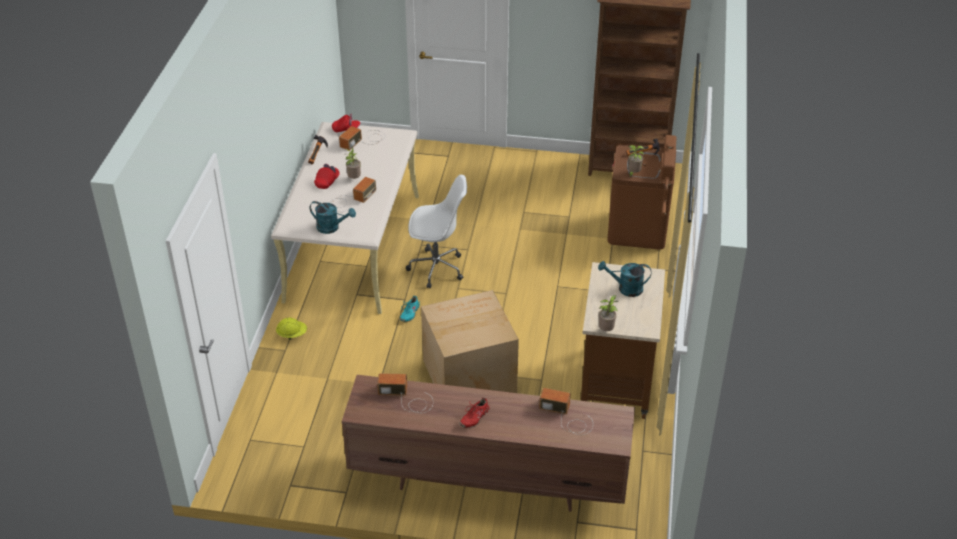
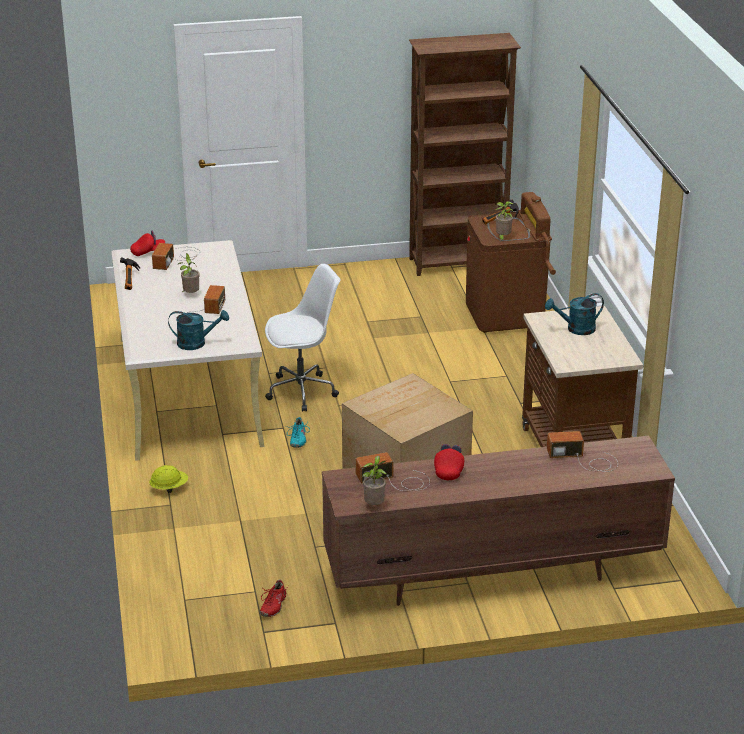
camera: 20 degrees left, 10 degrees down
red cap [314,164,340,189] -> red cap moved to [434,444,464,480]
red shoe [459,397,489,428] -> red shoe moved to [260,579,288,617]
potted plant [599,295,618,331] -> potted plant moved to [362,456,386,505]

